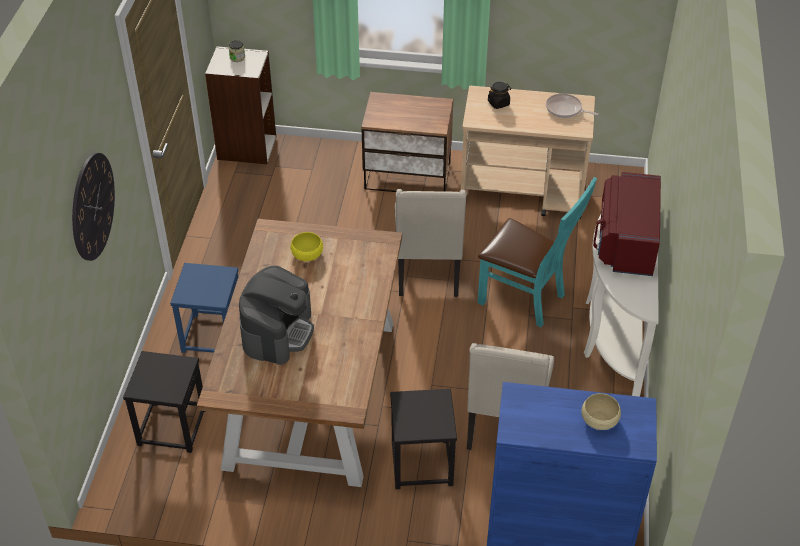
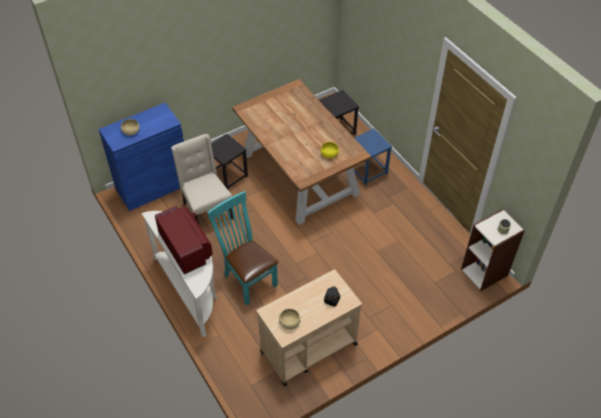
camera: 140 degrees right, 5 degrees up
wall clock [72,153,115,261] -> none
coffee machine [239,266,314,365] -> none
nightstand [361,92,453,192] -> none
beige chair [395,189,466,297] -> none
turquoise chair [478,177,597,327] -> turquoise chair turned 60 degrees clockwise [207,191,278,305]
frying pan [546,94,598,118] -> beige bowl [279,309,301,330]

